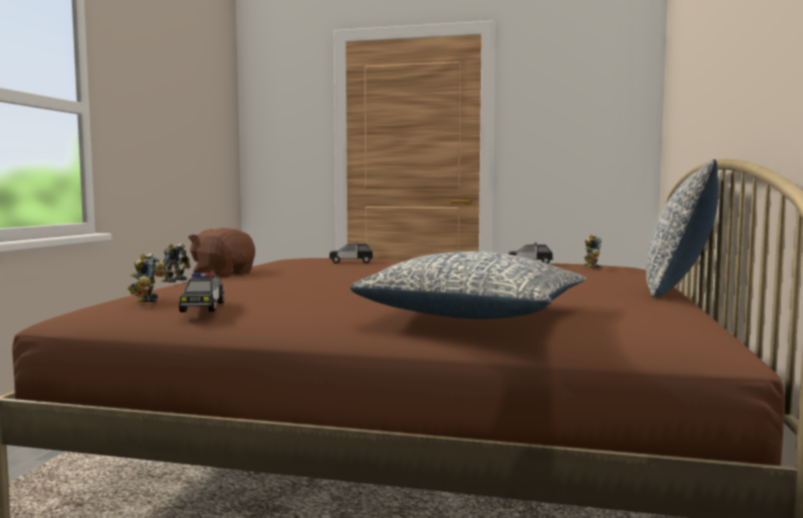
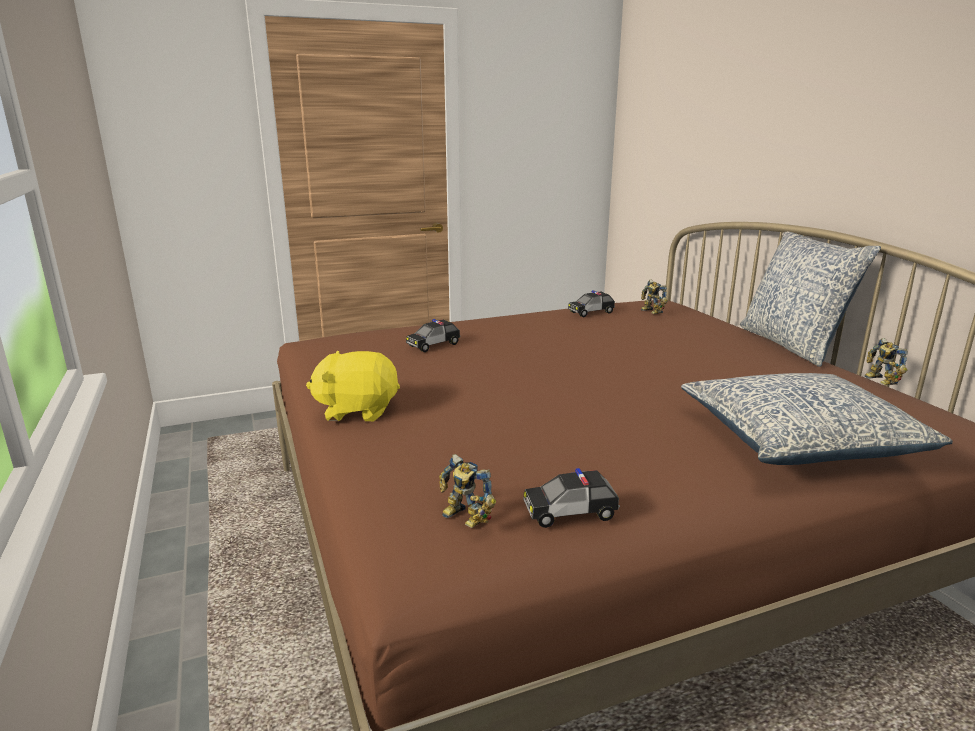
camera: 35 degrees left, 15 degrees up
toy robot [153,243,190,283] -> toy robot moved to [864,338,908,385]
toy car [179,273,224,312] -> toy car turned 120 degrees clockwise [523,468,620,528]
brown plush toy [188,228,255,277] -> yellow plush toy [306,351,400,421]

